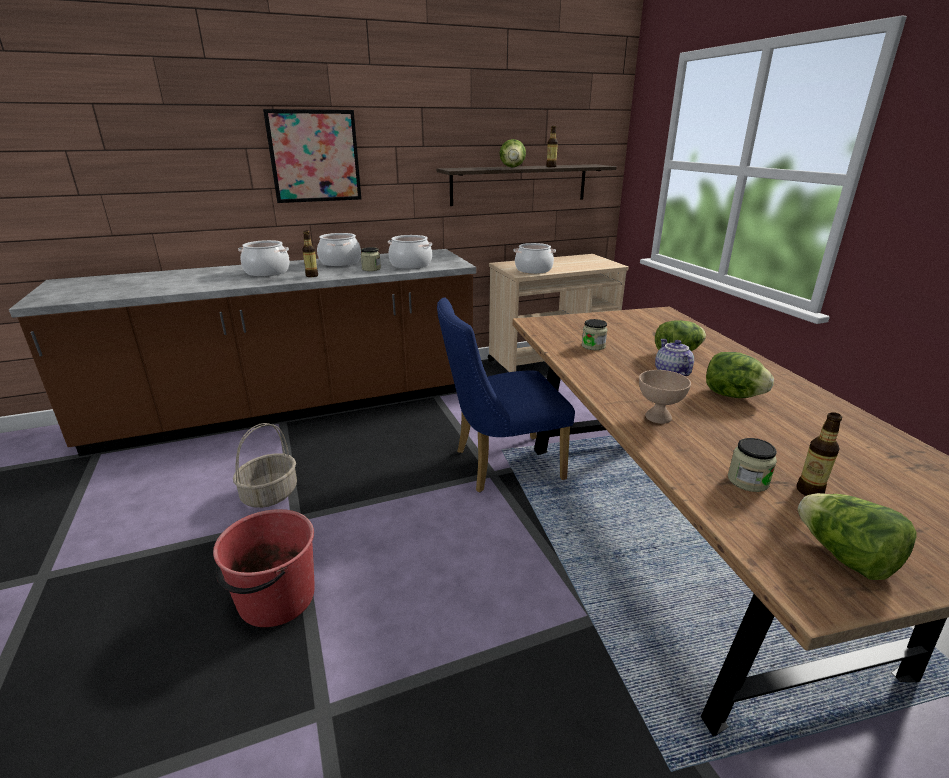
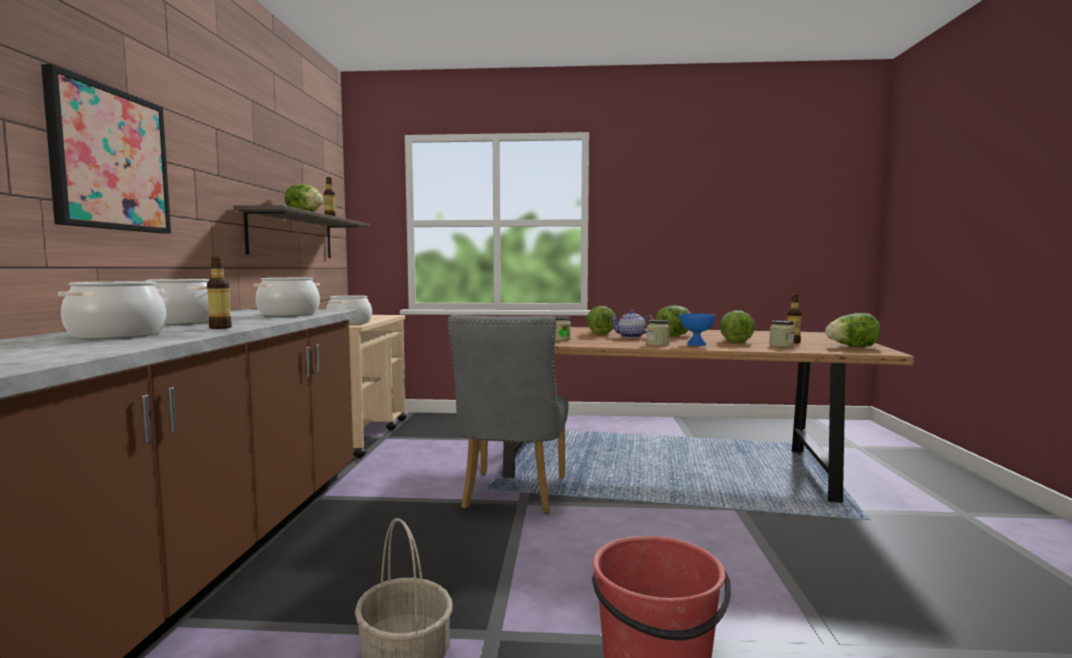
camera: 65 degrees left, 20 degrees down
jar [361,247,381,271] -> jar moved to [647,320,670,346]
blue chair [437,297,575,492] -> grey chair [448,315,569,514]
beige bowl [639,370,691,424] -> blue bowl [680,313,715,346]
none -> lettuce [720,310,755,343]

